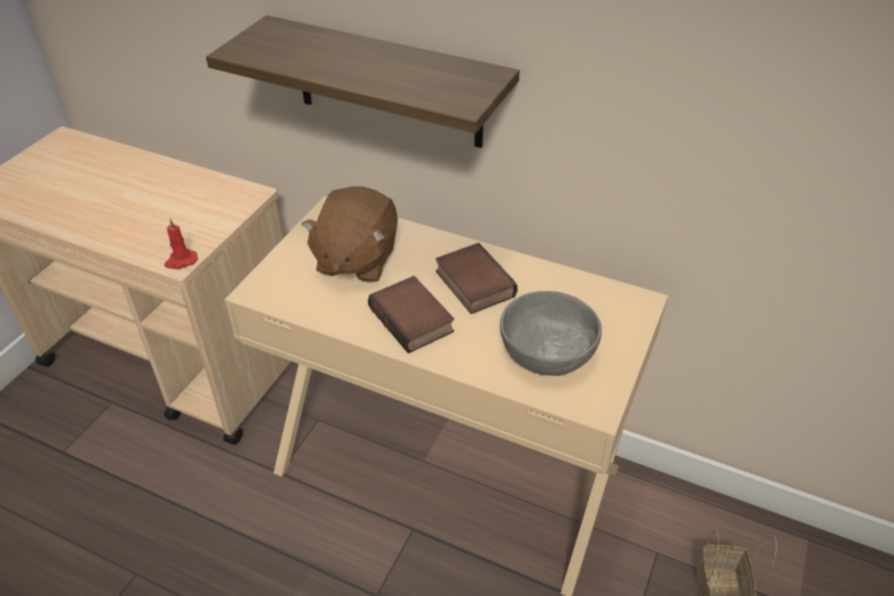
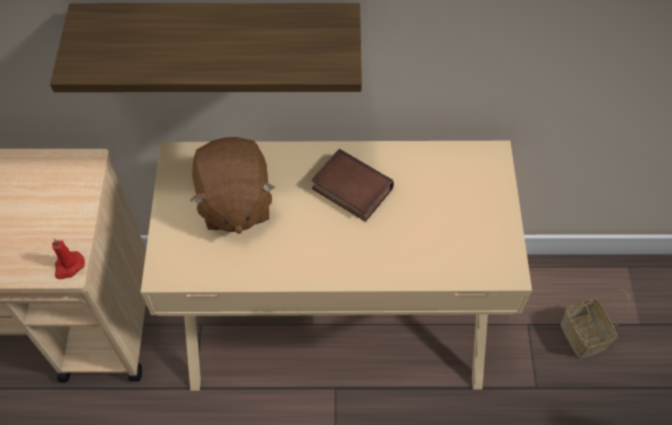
camera: 25 degrees left, 15 degrees up
book [368,276,454,353] -> none
grey bowl [500,291,602,376] -> none

